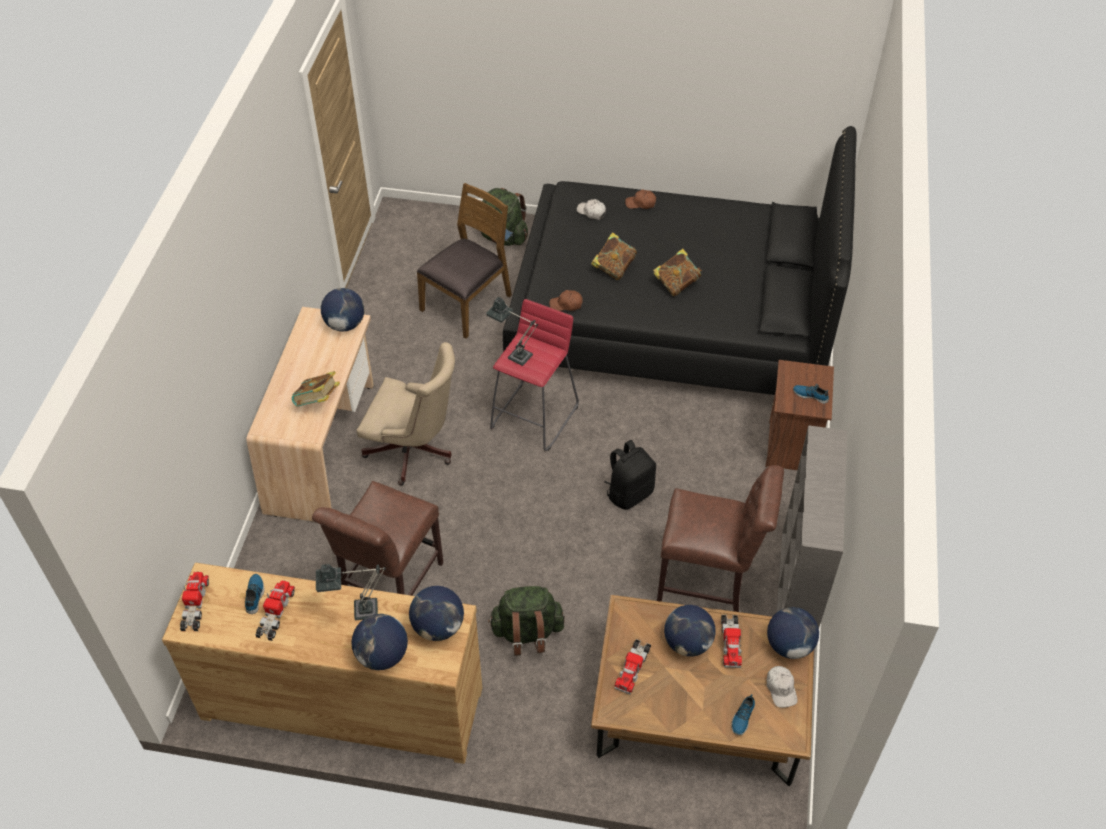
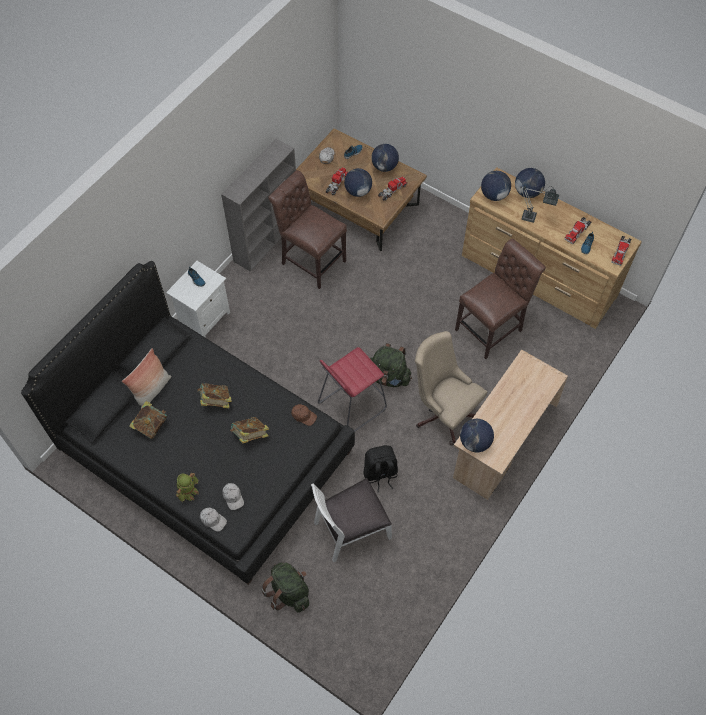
camera: 155 degrees left, 10 degrees up
book [292,371,340,407] -> book moved to [129,401,167,439]
brown chair [417,183,512,339] -> white chair [311,478,392,563]
table lamp [486,297,538,366] -> none
green backpack [488,586,565,656] -> green backpack moved to [370,343,412,387]
black backpack [605,440,656,510] -> black backpack moved to [363,445,398,493]
brown cap [625,189,656,209] -> toy robot [176,473,199,502]
brown nightstand [766,360,834,470] -> white nightstand [166,261,230,338]
globe [767,607,819,659] -> globe moved to [371,144,399,172]
none -> pillow [122,348,172,409]
none -> white cap [200,508,227,532]

